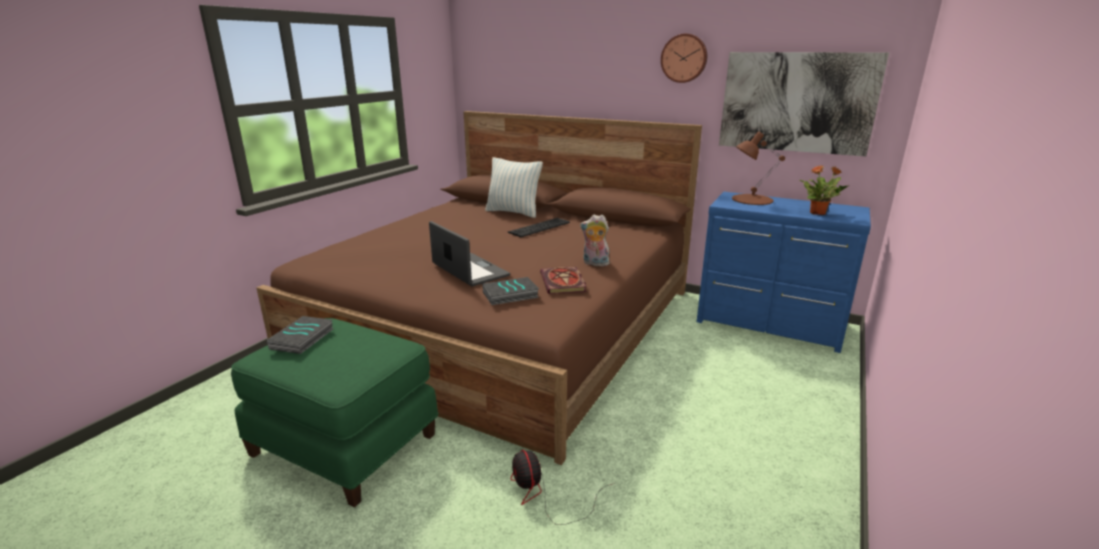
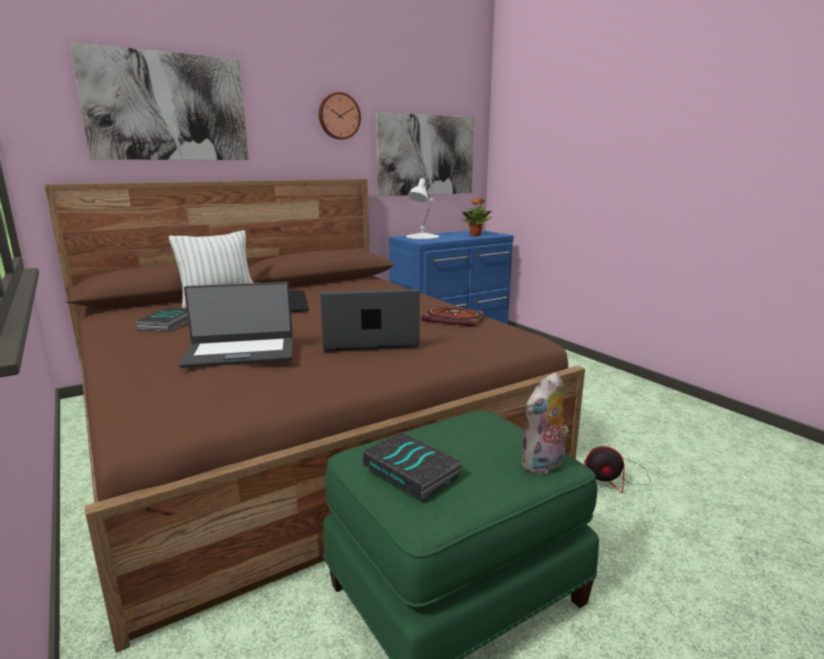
camera: 60 degrees left, 5 degrees down
book [482,277,539,305] -> book moved to [136,308,188,332]
plush toy [580,214,610,266] -> plush toy moved to [521,372,569,474]
brown table lamp [732,132,785,205] -> white table lamp [406,178,439,239]
none -> picture [70,42,248,160]
none -> laptop [179,282,293,368]

